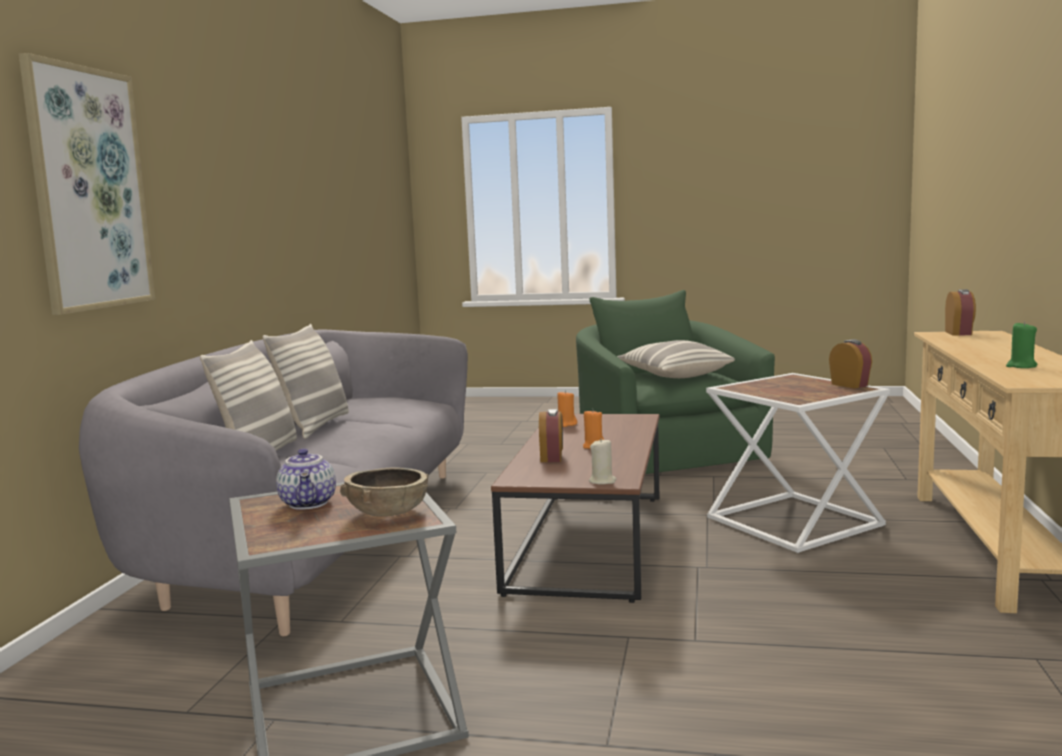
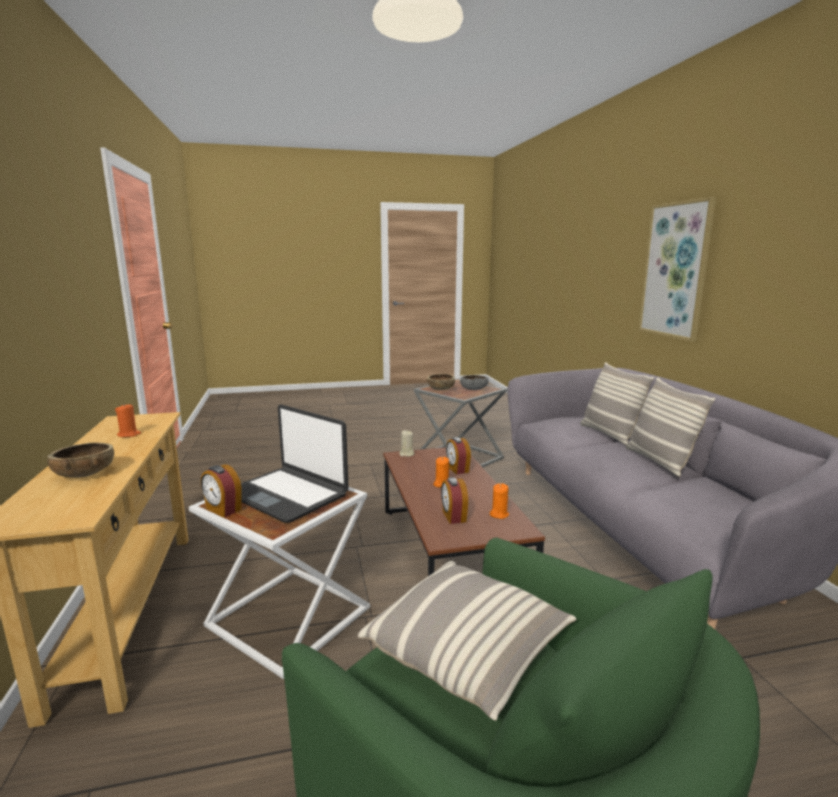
camera: 155 degrees right, 5 degrees up
teapot [276,448,336,510] -> grey bowl [460,375,488,390]
alarm clock [945,289,976,336] -> alarm clock moved to [441,477,468,524]
green candle [1006,321,1037,368] -> orange candle [115,404,141,437]
none -> brown bowl [47,442,114,478]
none -> laptop [241,404,349,523]

